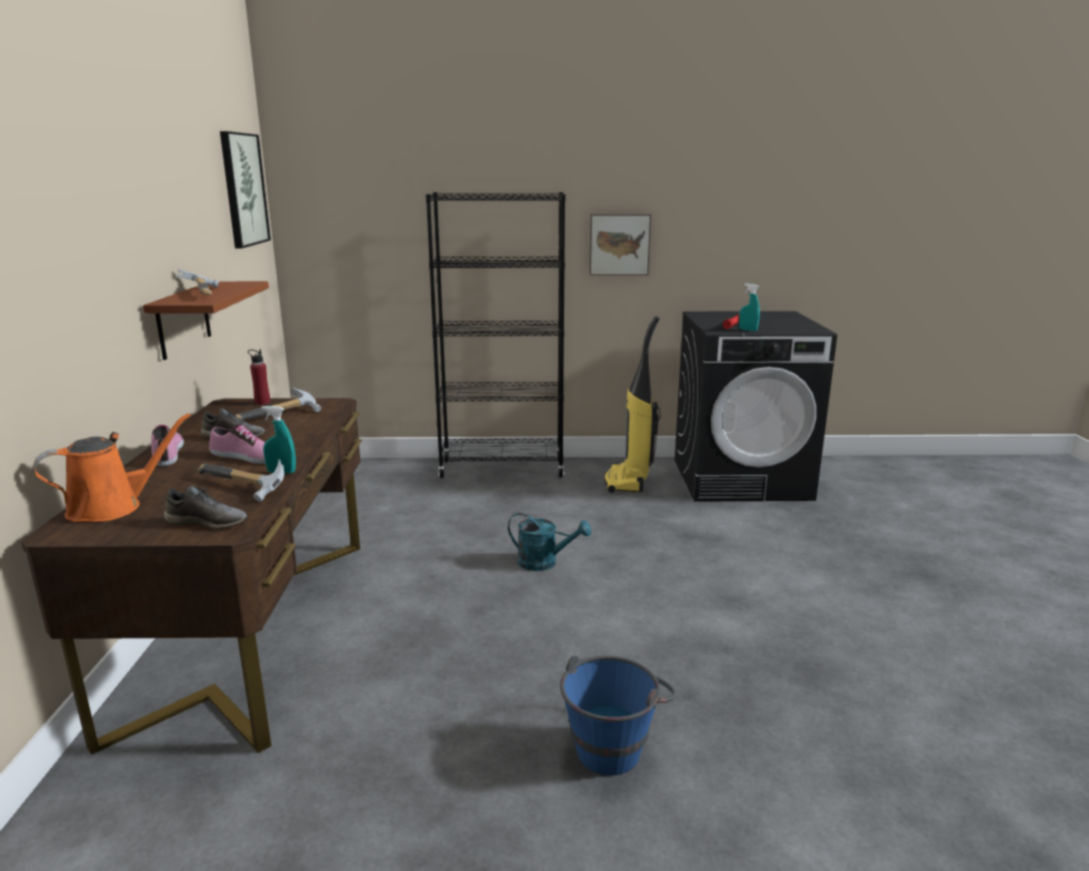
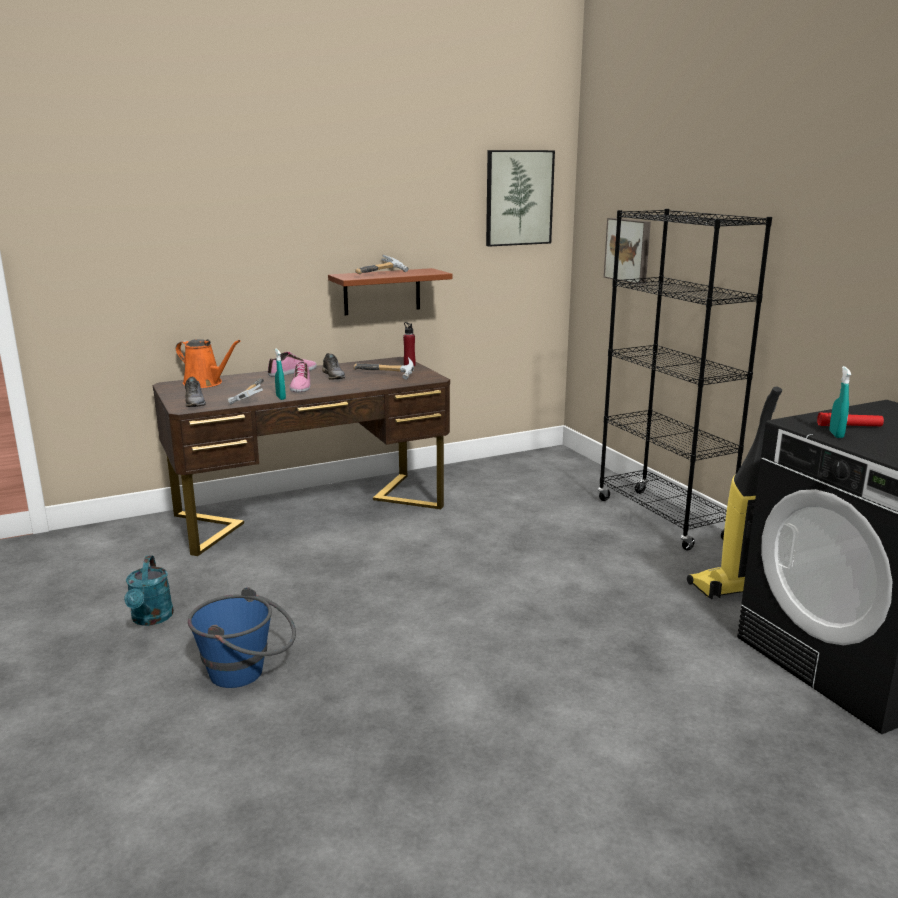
camera: 65 degrees right, 0 degrees up
turquoise watering can [508,513,591,571] -> turquoise watering can moved to [124,555,174,626]
picture [589,214,651,275] -> picture moved to [604,218,651,285]

